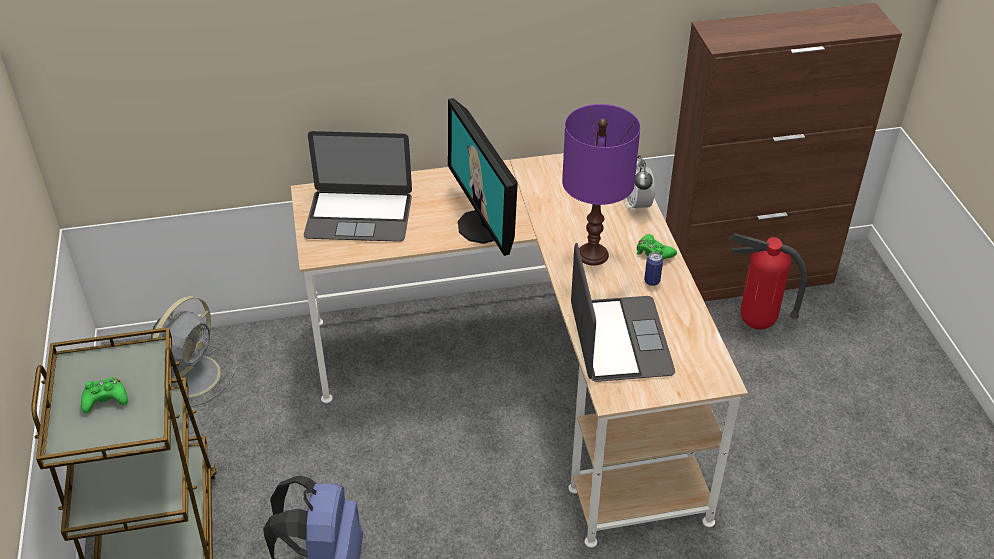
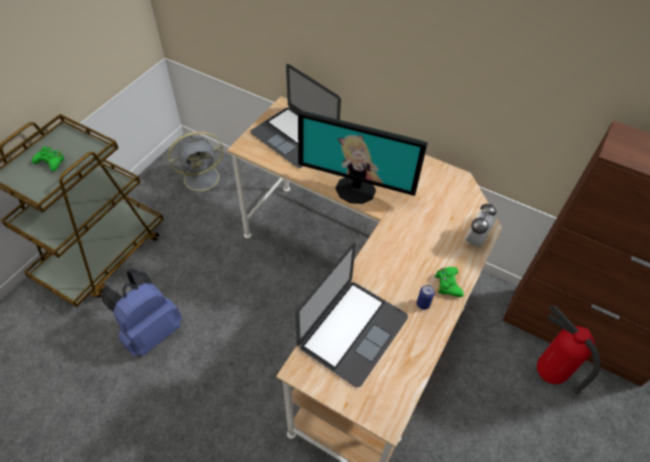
camera: 40 degrees right, 10 degrees up
monitor [448,98,518,256] -> monitor turned 90 degrees counterclockwise [298,111,428,204]
purple table lamp [562,104,641,266] -> none

